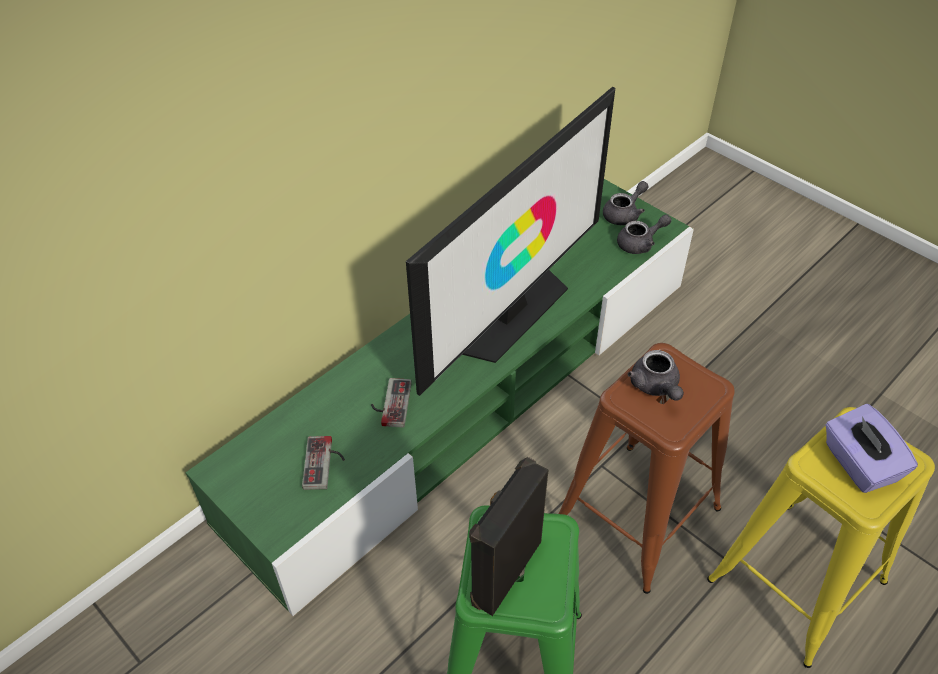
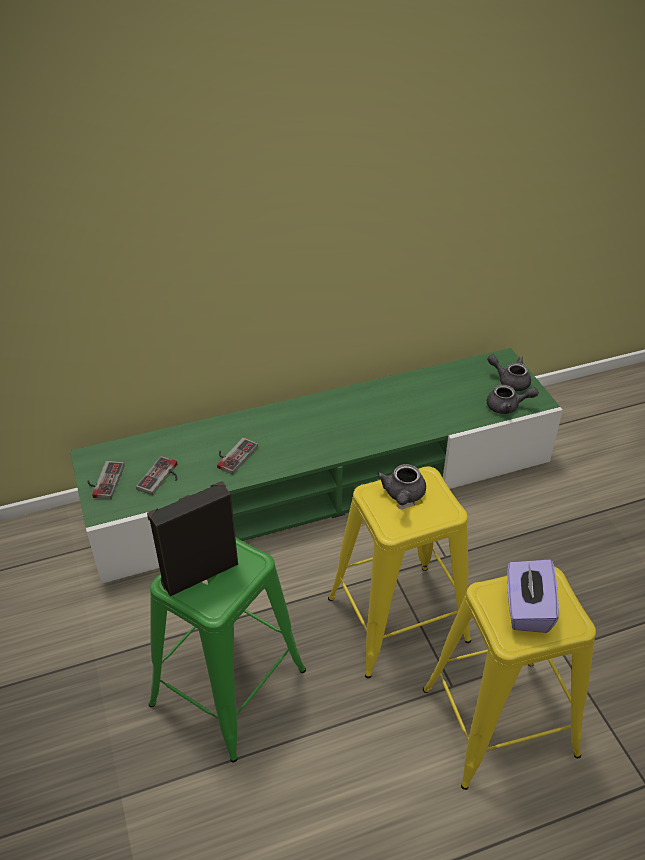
camera: 25 degrees right, 5 degrees down
television [406,87,615,396] -> none
brown stool [559,343,735,594] -> yellow stool [328,467,471,678]
grey teapot [603,181,649,225] -> grey teapot turned 135 degrees counterclockwise [487,355,531,391]
none -> game controller [87,461,125,499]

